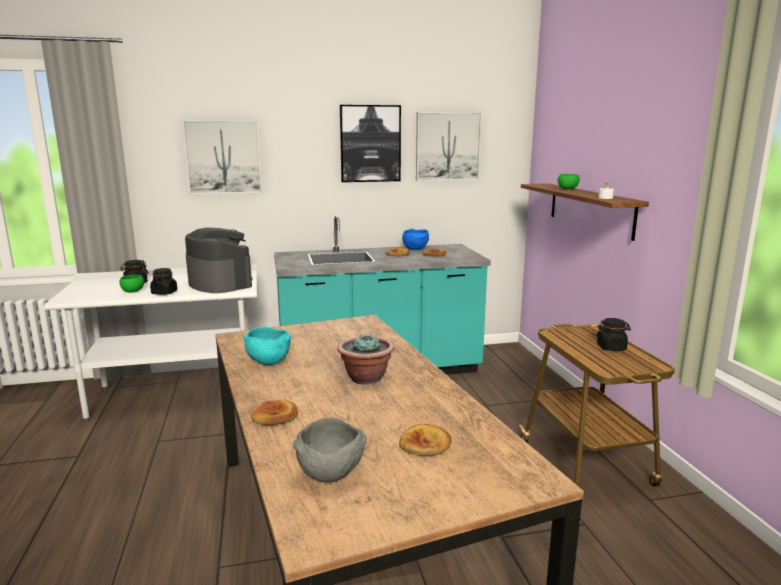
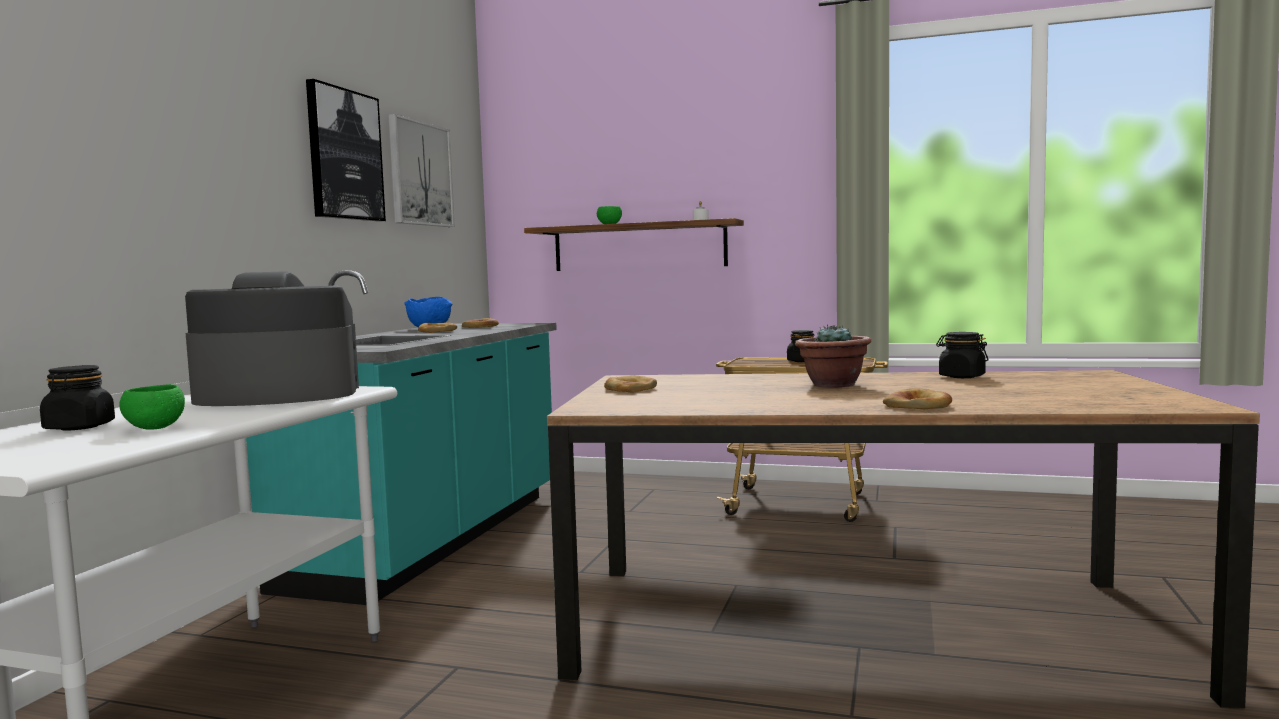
camera: 60 degrees left, 10 degrees down
black jar [150,268,177,295] -> black jar moved to [936,332,988,378]
picture [182,120,262,195] -> none
turquoise bowl [243,327,291,365] -> none
grey bowl [293,418,367,483] -> none
bread [399,424,452,456] -> bread moved to [604,376,657,393]

